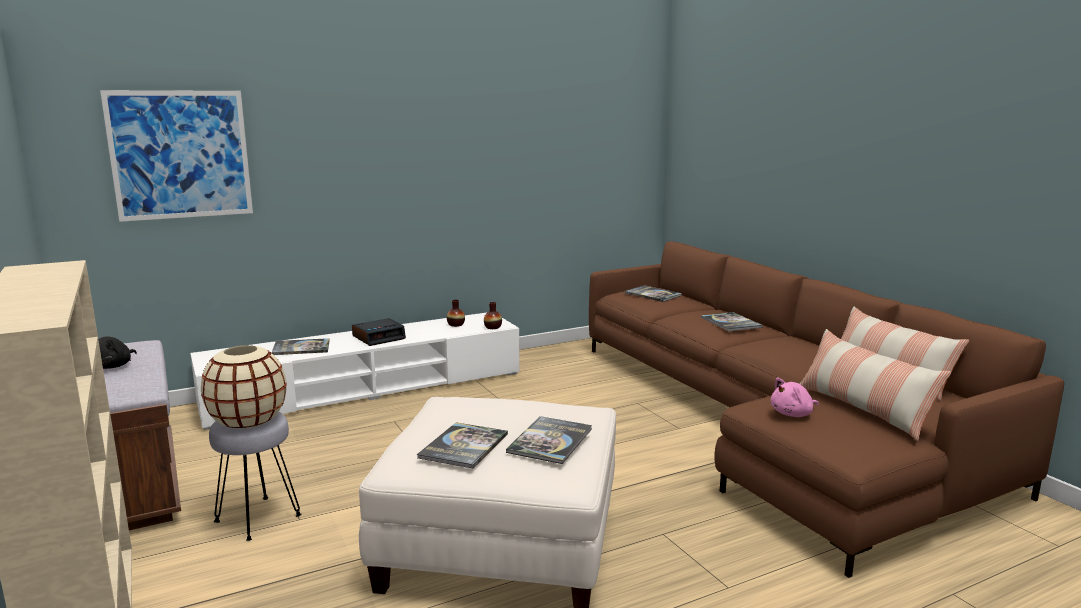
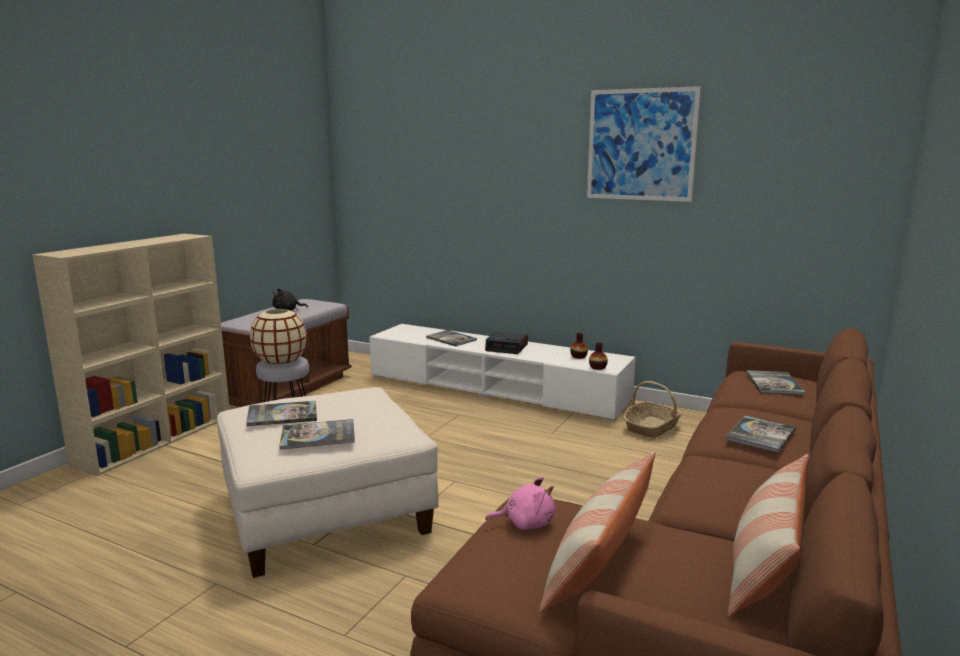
camera: 55 degrees right, 0 degrees up
picture [100,90,253,222] -> picture moved to [587,86,701,202]
pink plush toy [771,378,819,417] -> pink plush toy turned 150 degrees clockwise [485,477,555,530]
none -> basket [623,381,681,438]

